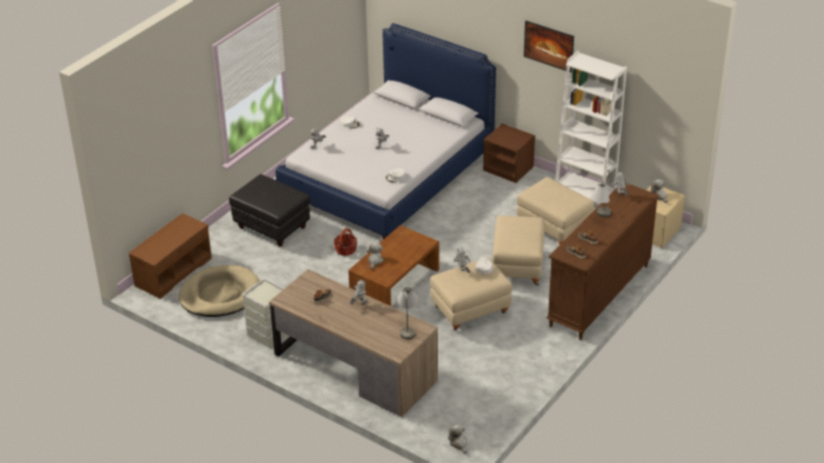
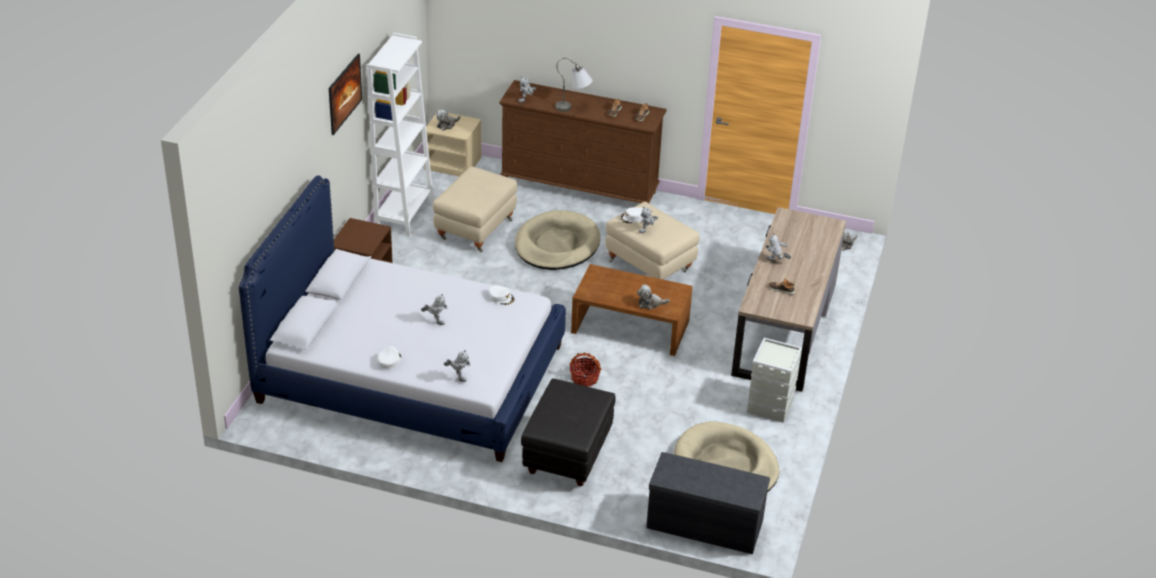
camera: 110 degrees left, 0 degrees up
brown bench [129,213,212,299] -> grey bench [646,452,770,554]
grey table lamp [398,287,418,340] -> none
beige ottoman [493,216,545,286] -> beige dog bed [515,210,600,270]

